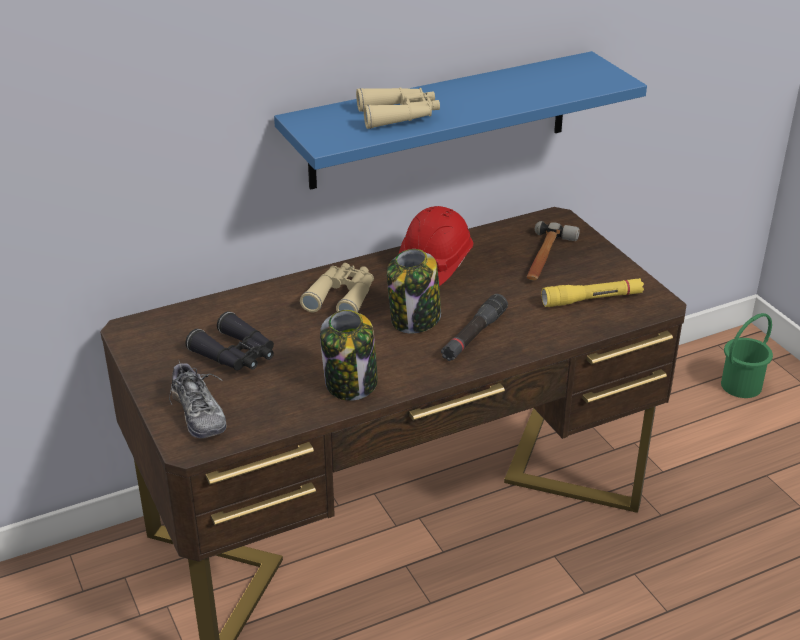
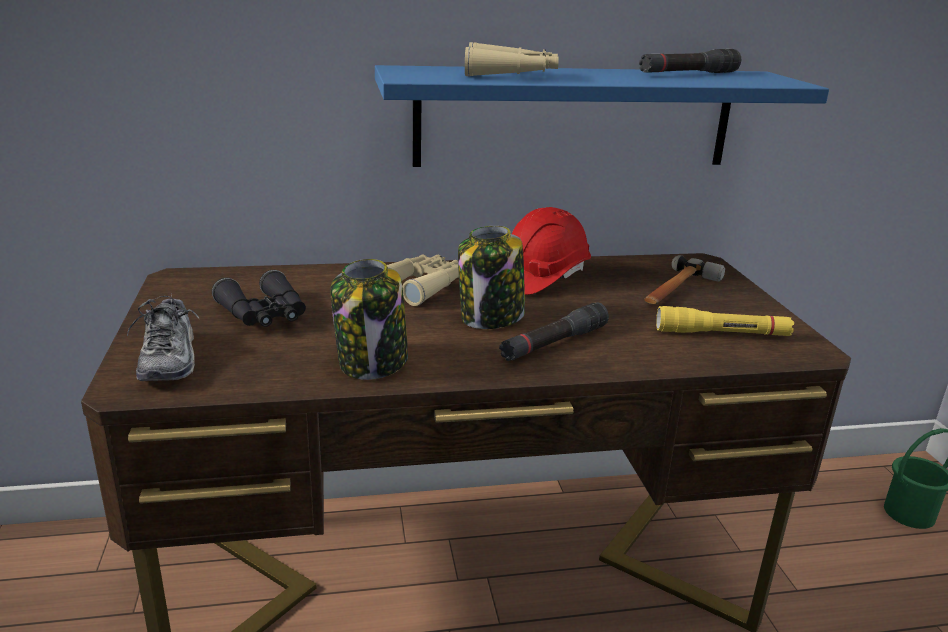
camera: 15 degrees right, 10 degrees down
none -> black flashlight [639,49,741,73]

